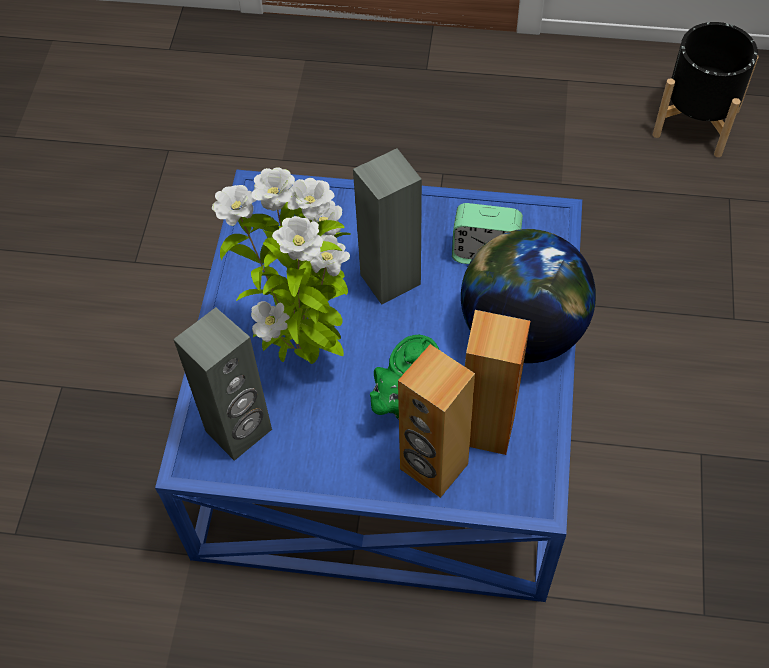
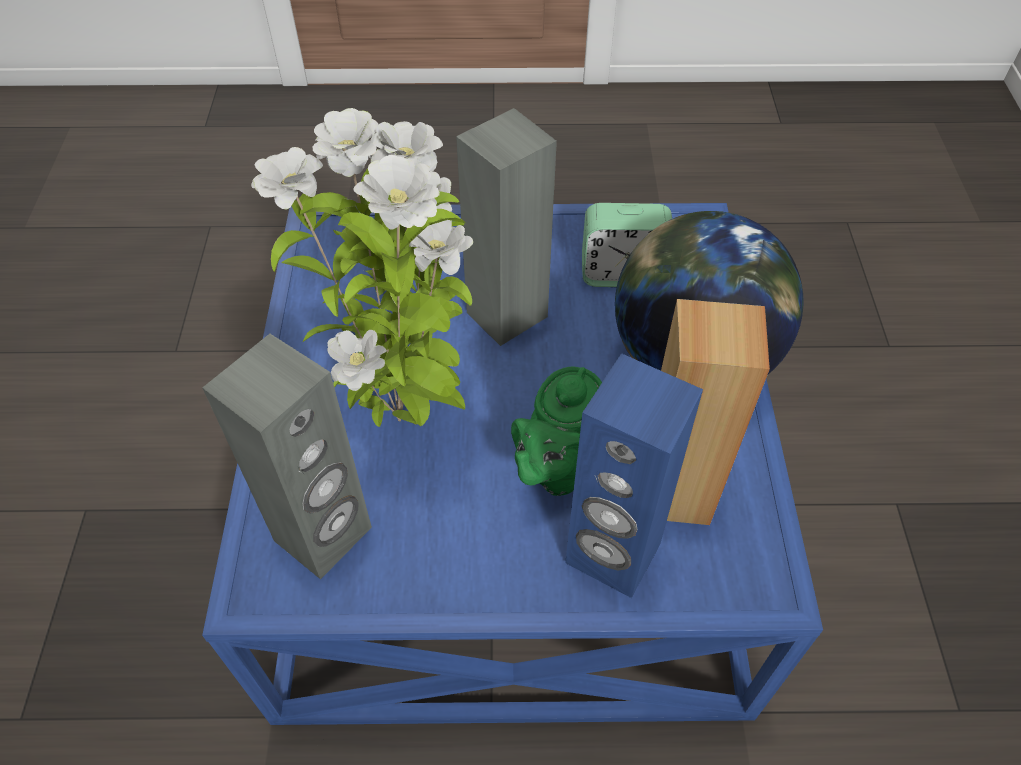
camera: 10 degrees left, 5 degrees down
brown speaker [398,344,475,498] -> blue speaker [565,353,703,598]
black planter [653,22,759,157] -> none

